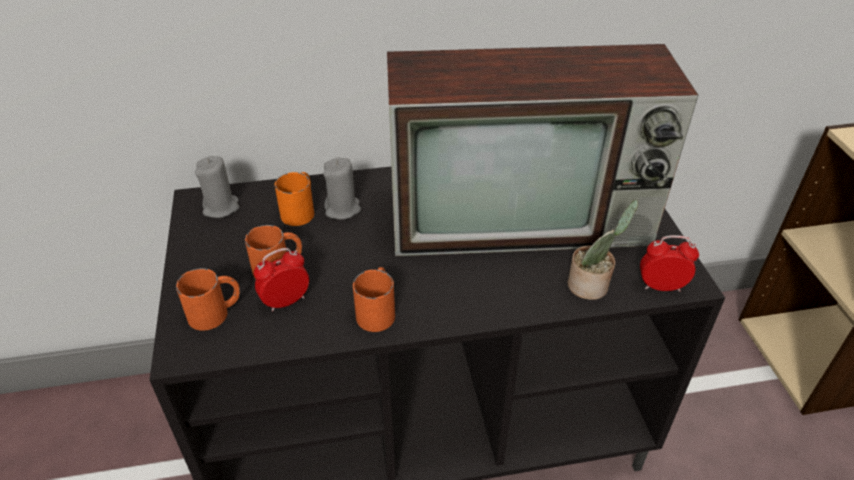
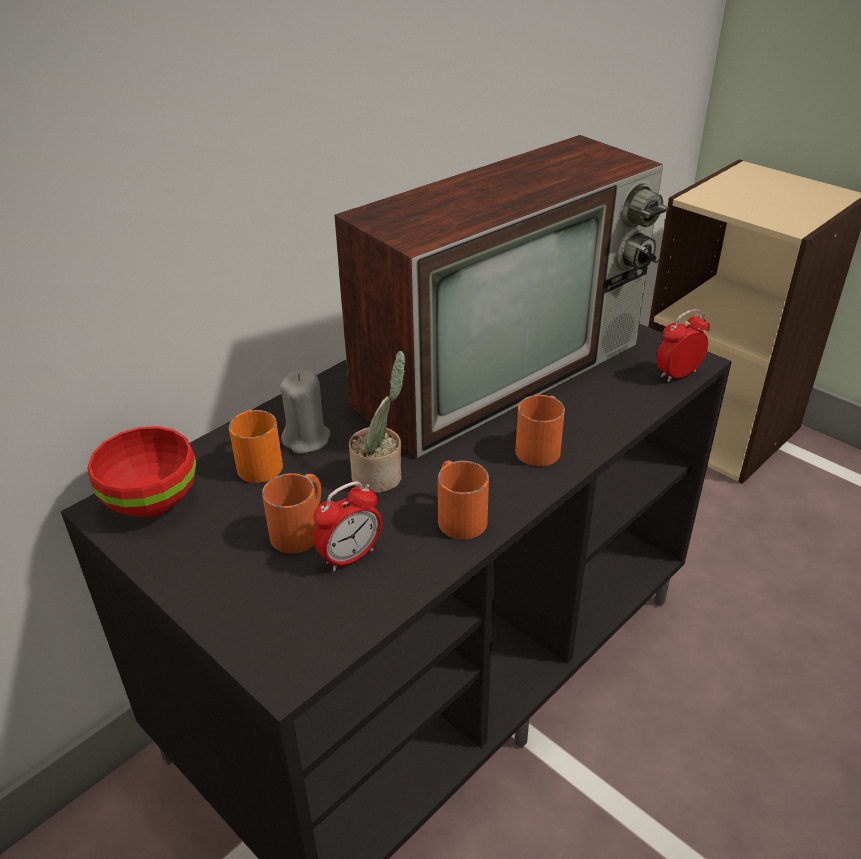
camera: 35 degrees left, 5 degrees down
orange mug [176,268,240,331] -> orange mug moved to [515,395,565,466]
grey candle [195,156,239,218] -> red bowl [88,426,196,517]
alarm clock [254,248,309,312] -> alarm clock turned 150 degrees counterclockwise [313,481,382,571]
potted plant [568,200,638,300] -> potted plant moved to [349,351,405,493]

